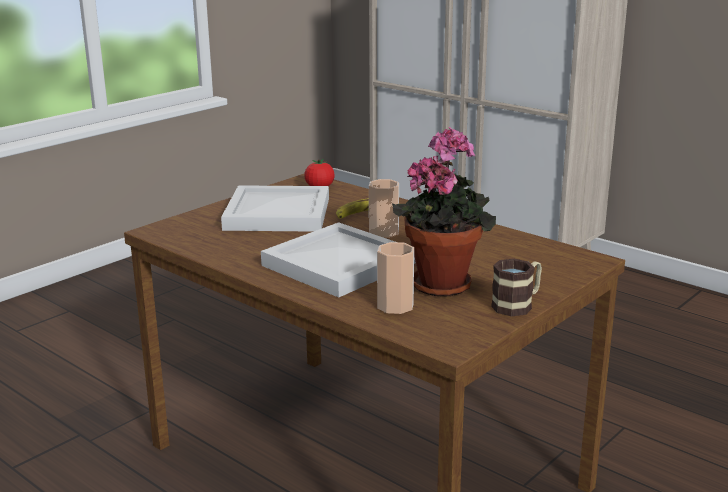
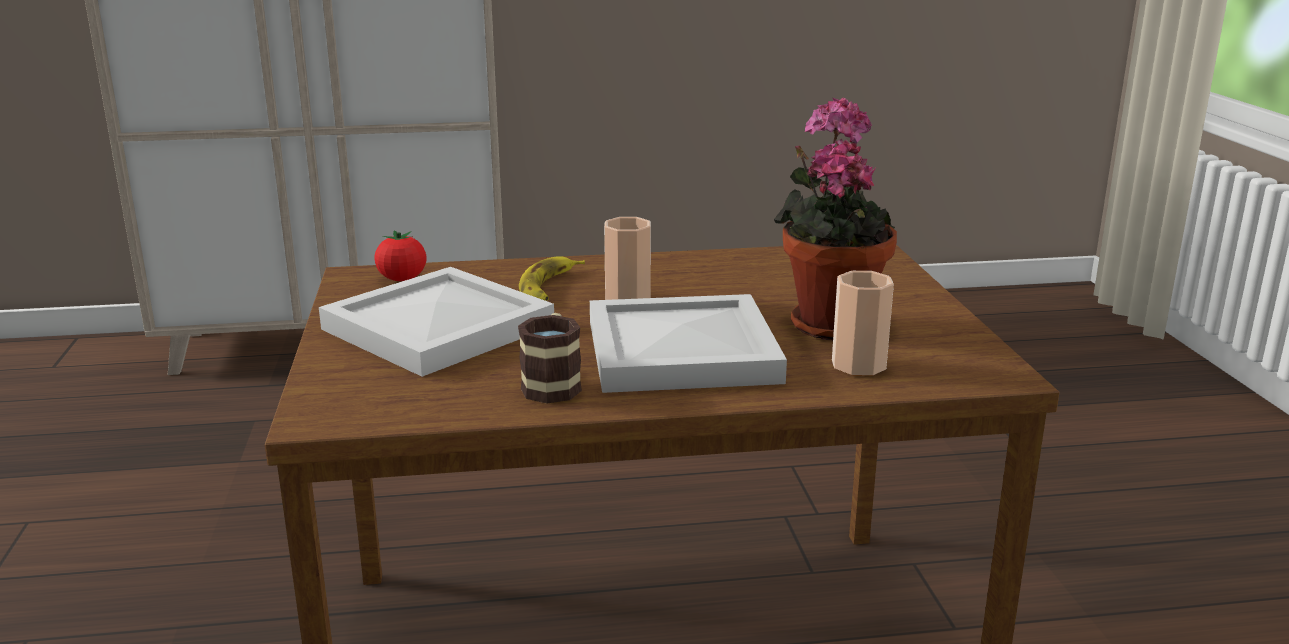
camera: 50 degrees left, 0 degrees up
mug [491,259,542,316] -> mug moved to [518,313,582,403]

